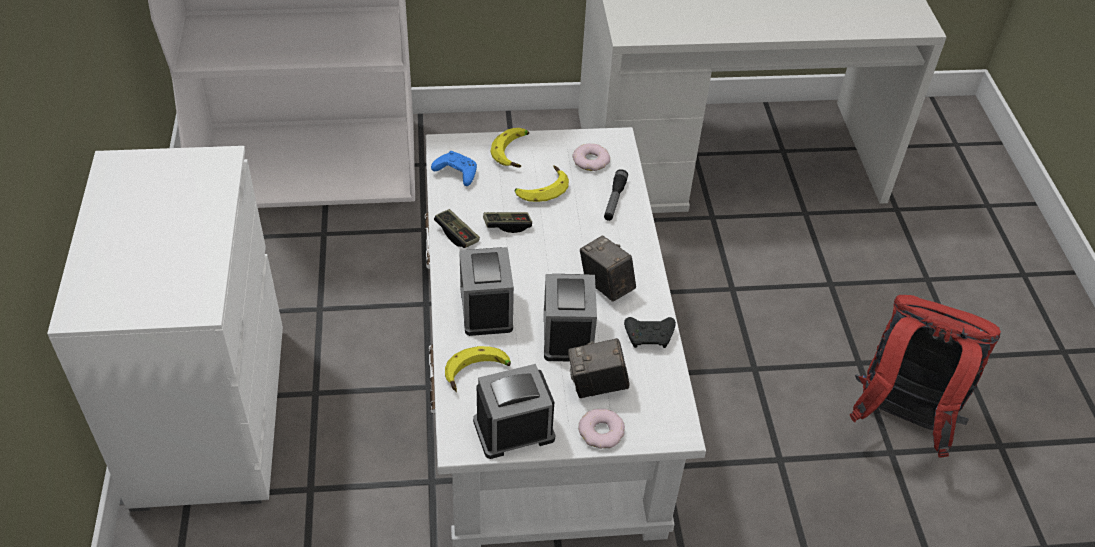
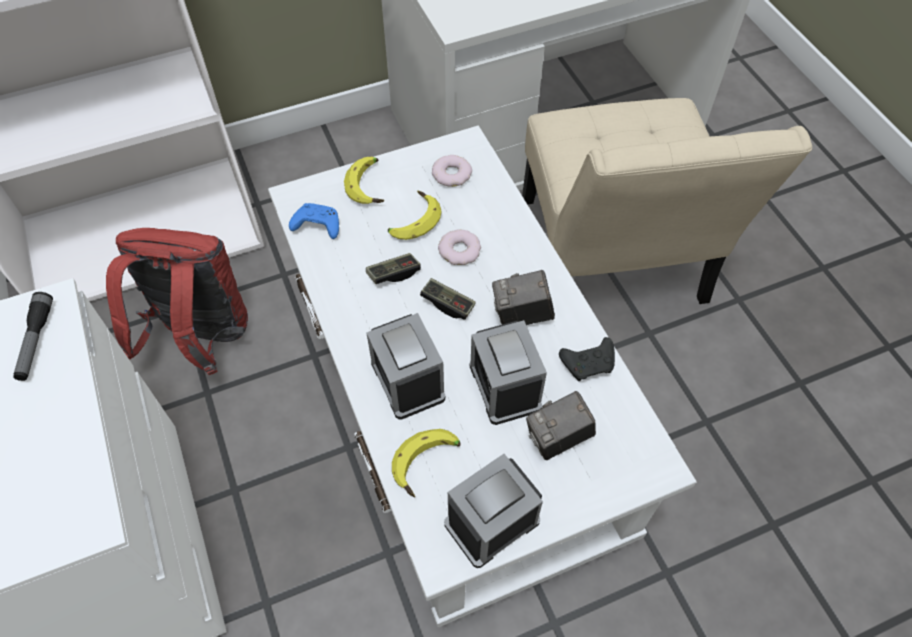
camera: 15 degrees left, 10 degrees up
game controller [434,209,480,248] -> game controller moved to [420,278,476,319]
donut [578,409,625,449] -> donut moved to [438,229,481,265]
camera [580,236,636,301] -> camera turned 45 degrees counterclockwise [492,270,555,325]
flashlight [604,169,628,221] -> flashlight moved to [13,292,53,381]
red backpack [850,295,1001,457] -> red backpack moved to [106,228,248,375]
none -> beige chair [522,98,812,304]

